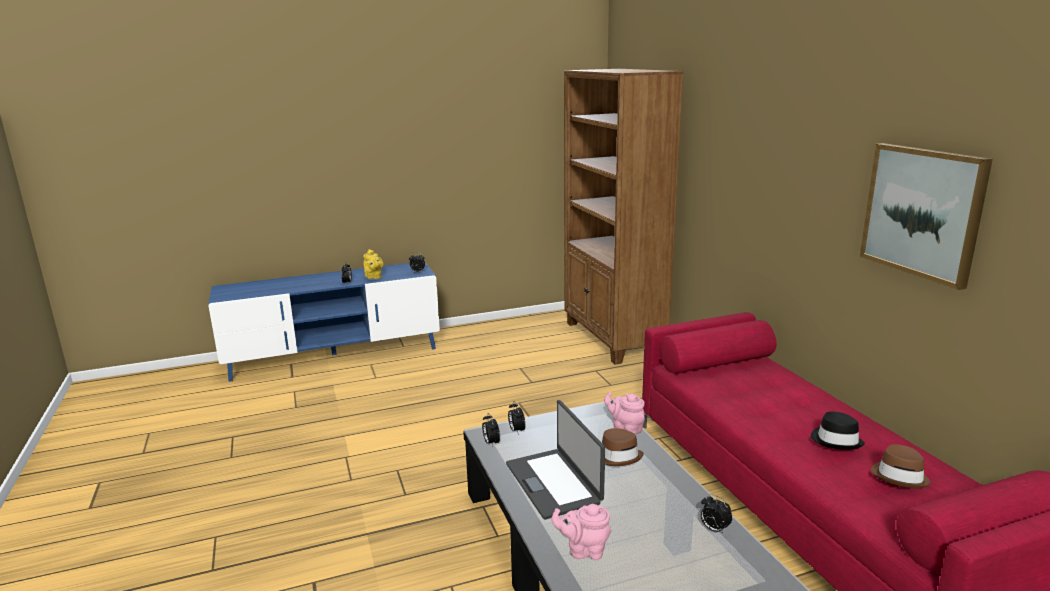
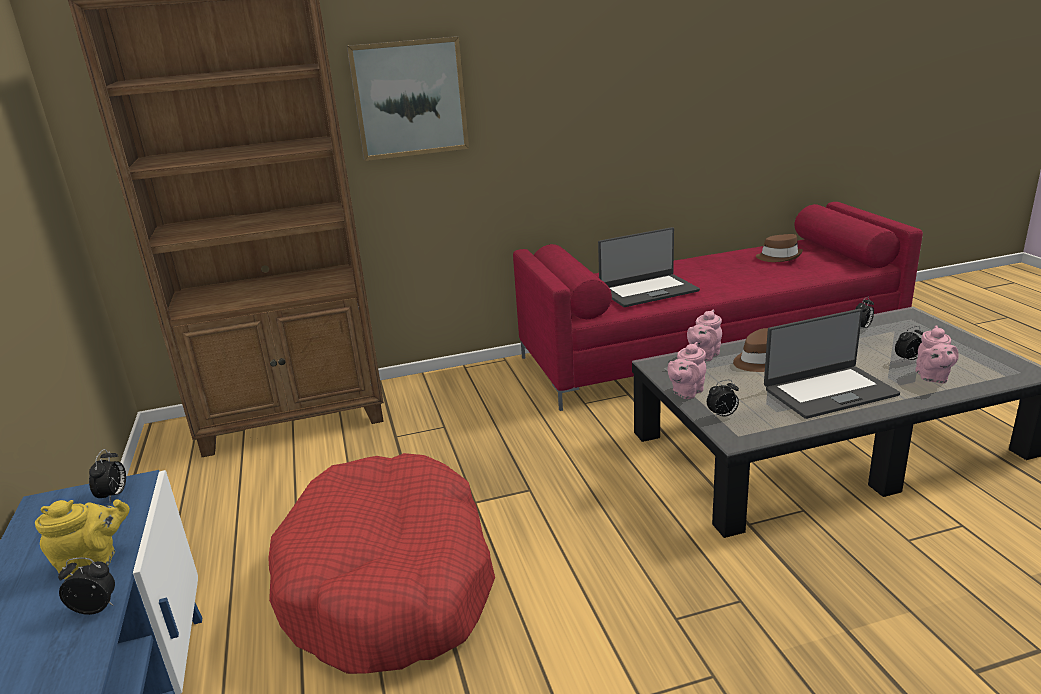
camera: 85 degrees left, 5 degrees up
alarm clock [482,413,500,447] -> alarm clock moved to [895,326,924,362]
black hat [811,412,865,450] -> none
picture [860,143,993,290] -> picture moved to [347,36,469,161]
none -> red dog bed [268,453,495,674]
none -> laptop [598,227,700,307]
none -> pink teapot [668,342,706,399]

